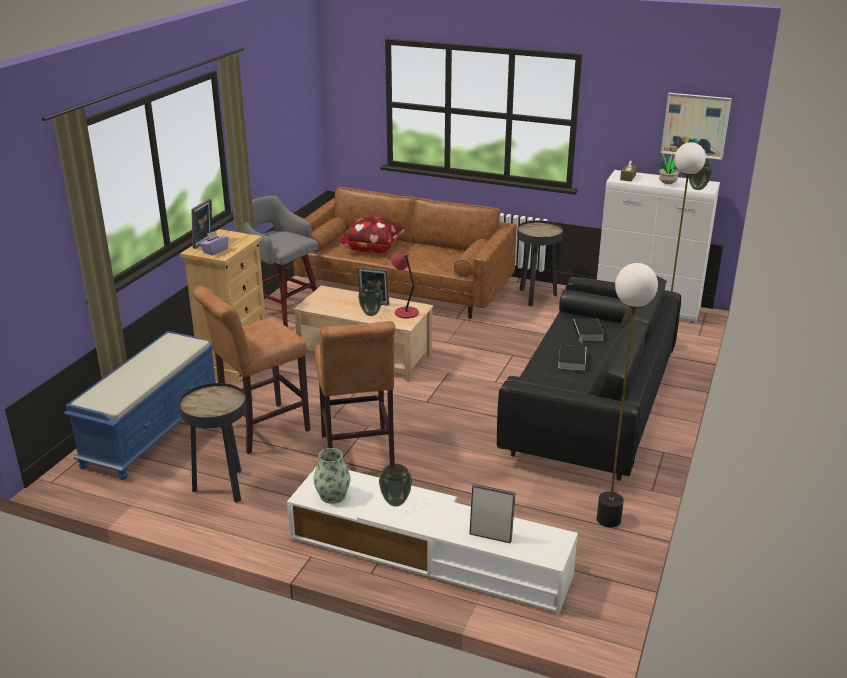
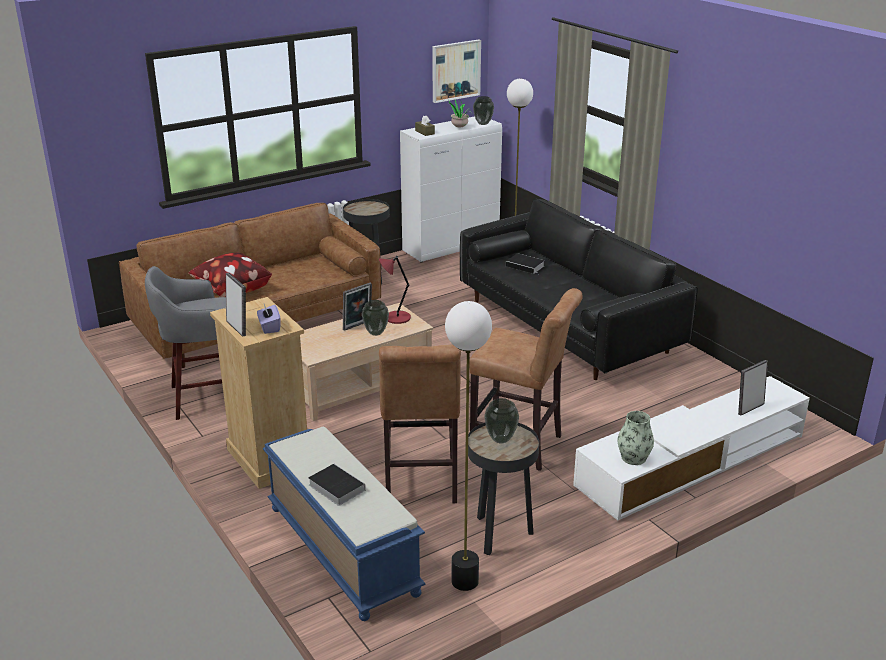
camera: 55 degrees left, 0 degrees up
vase [379,463,412,507] -> vase moved to [484,398,519,443]
book [558,345,586,371] -> book moved to [308,464,365,506]
floor lamp [597,263,658,528] -> floor lamp moved to [445,301,492,591]

